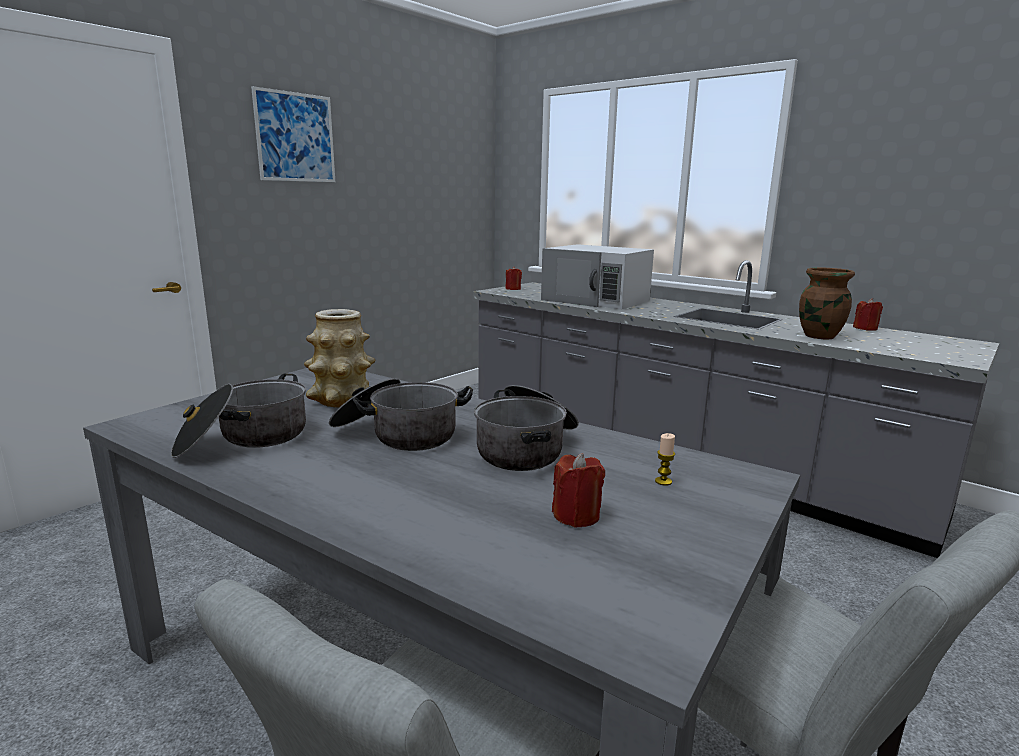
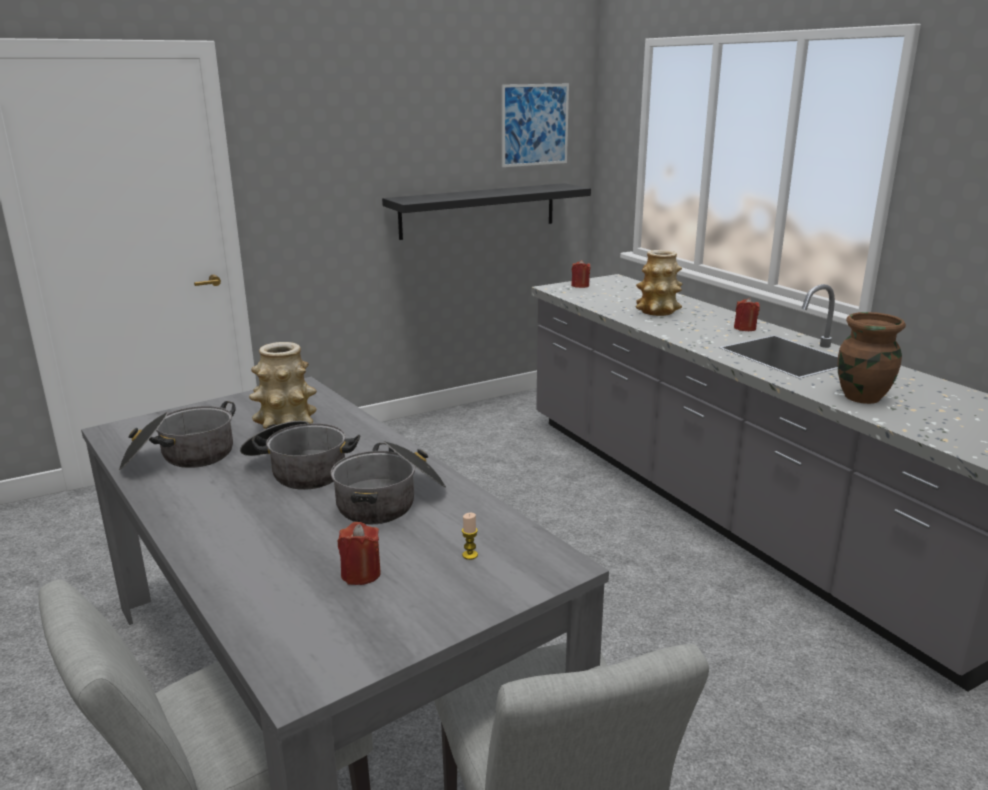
camera: 20 degrees right, 5 degrees up
picture [251,86,335,182] -> picture moved to [502,84,569,167]
white microwave [541,244,654,310] -> vase [636,250,683,316]
red candle [853,298,883,331] -> red candle moved to [734,298,760,331]
none -> black shelf [382,183,591,240]

